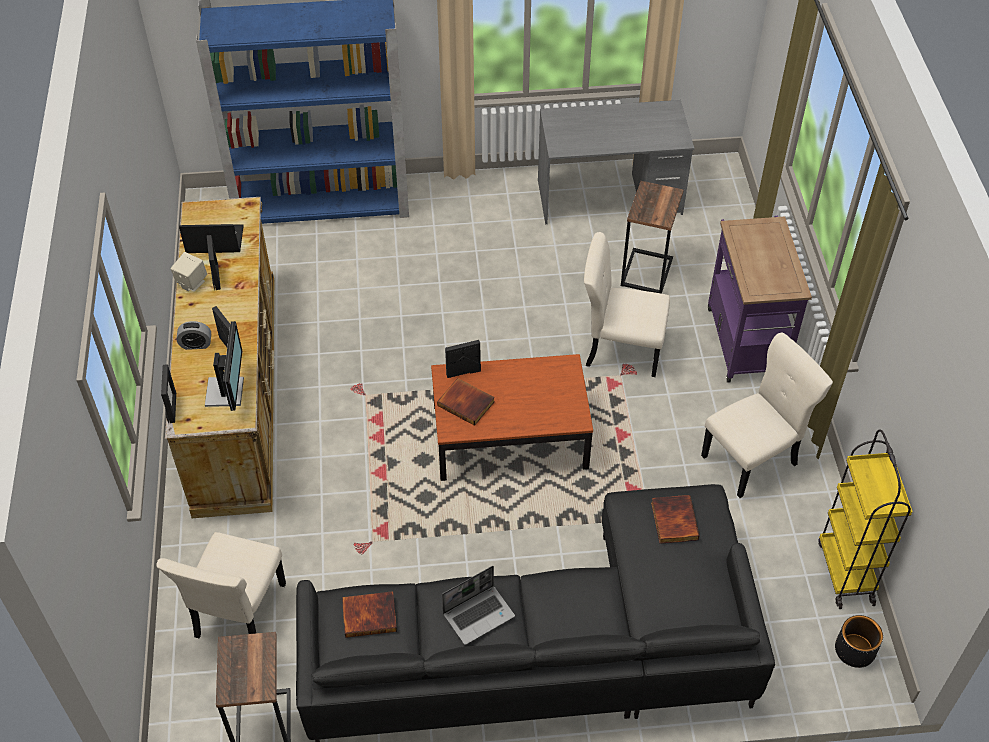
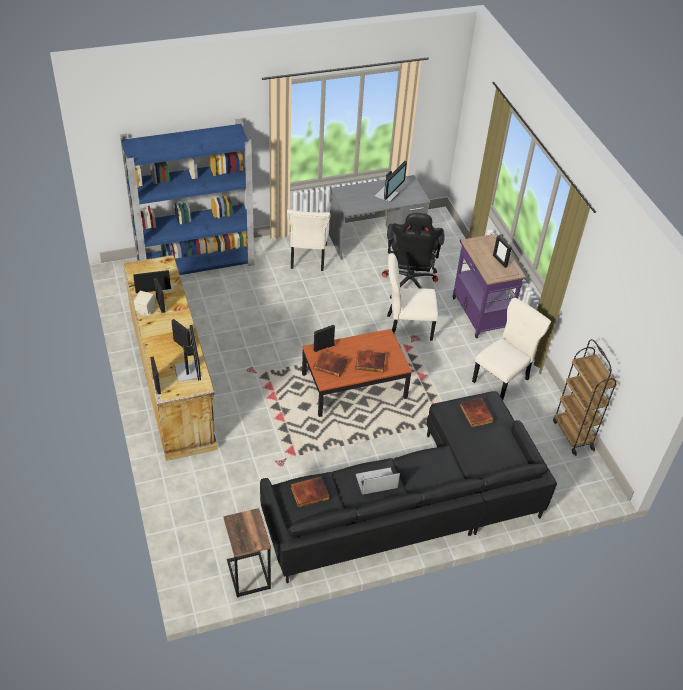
camera: 15 degrees left, 5 degrees down
beige chair [156,532,286,638] -> beige chair moved to [287,210,331,271]
alarm clock [177,321,211,350] -> none
laptop [442,566,515,645] -> laptop turned 150 degrees counterclockwise [356,468,400,495]
side table [621,181,684,294] -> black office chair [382,213,445,299]
yellow cart [818,430,913,609] -> brown cart [553,339,617,456]
black planter [835,615,883,668] -> none
none -> book [355,350,386,373]
none -> monitor [375,161,407,203]
none -> picture frame [493,235,512,268]

